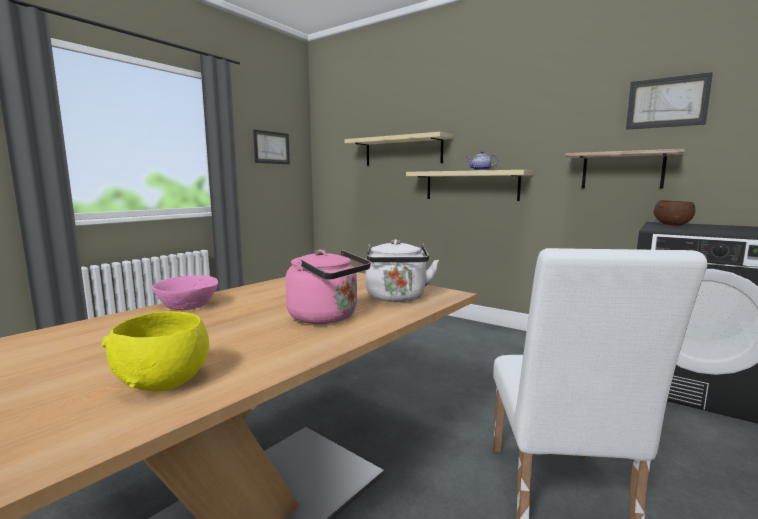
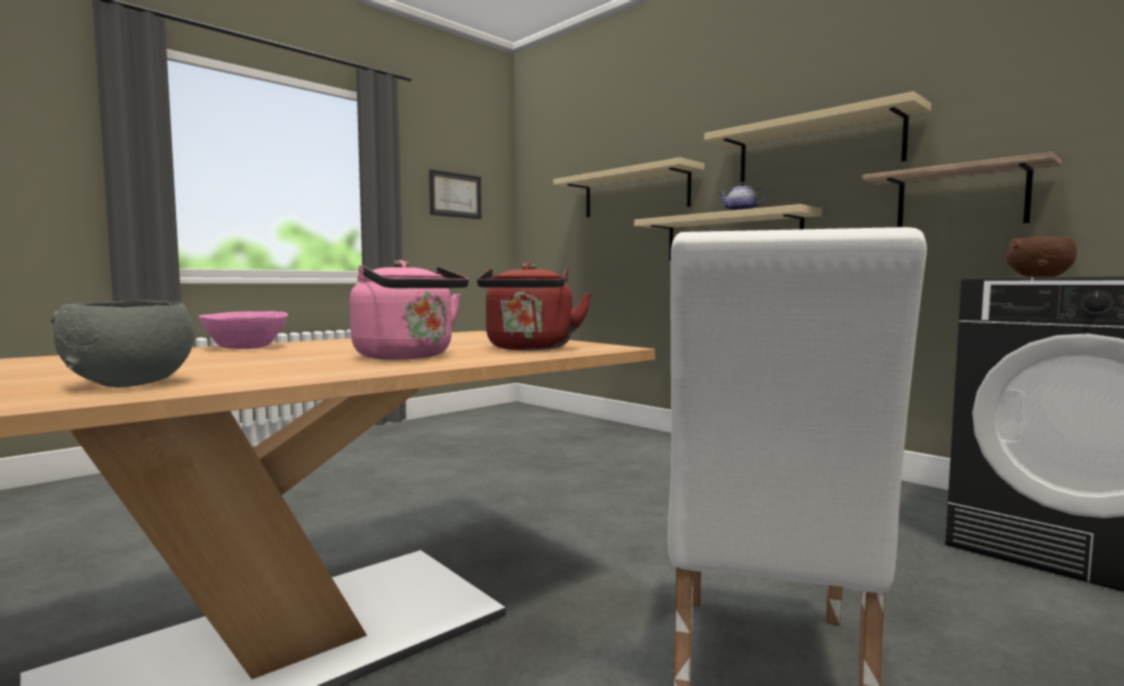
camera: 10 degrees right, 5 degrees down
yellow bowl [102,311,209,392] -> grey bowl [51,300,194,388]
white kettle [366,239,439,302] -> red kettle [477,263,592,350]
picture [626,72,713,130] -> none
none -> beige shelf [704,91,931,182]

